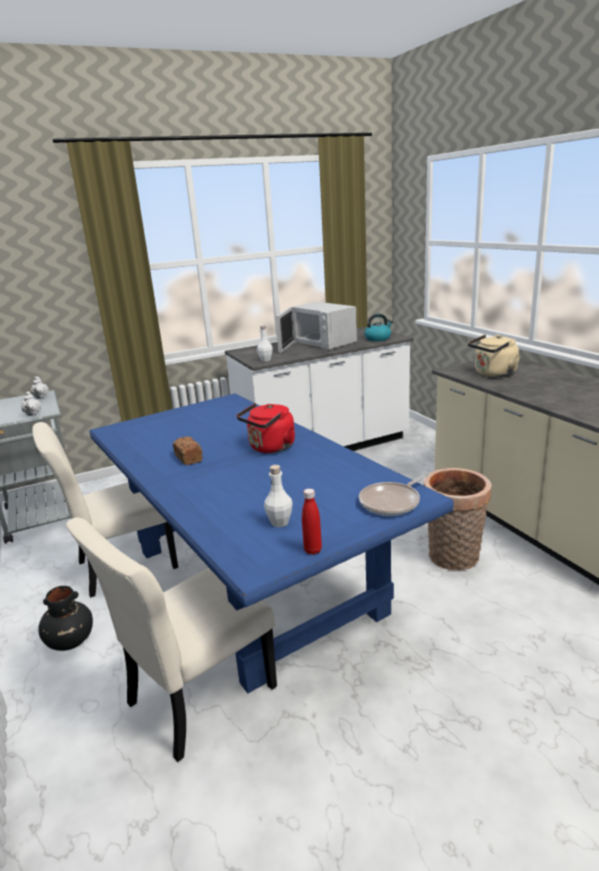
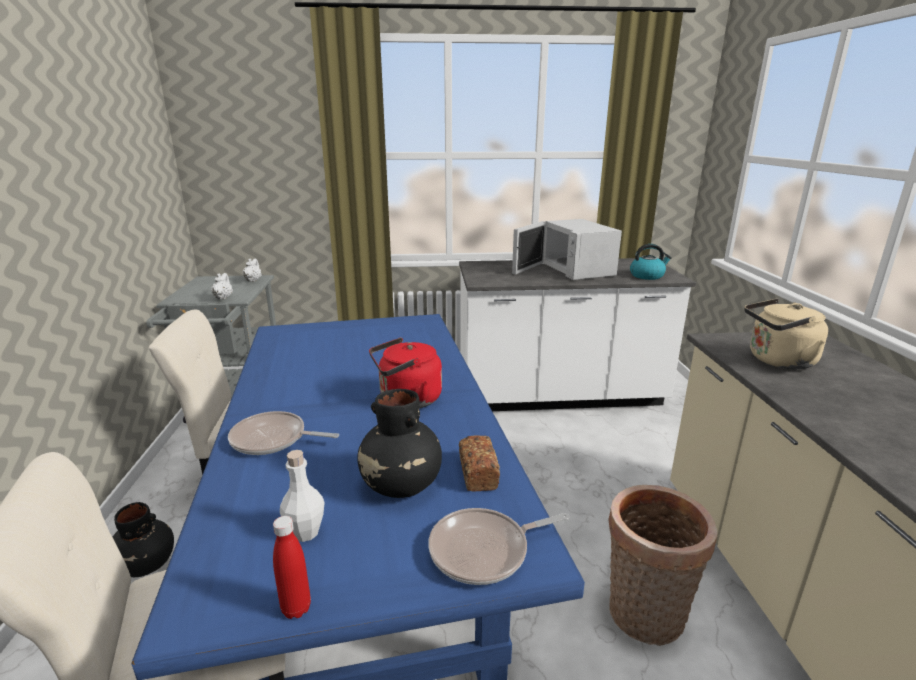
camera: 20 degrees right, 0 degrees up
bread [173,436,203,465] -> bread moved to [459,435,500,492]
white bottle [257,326,273,362] -> none
none -> frying pan [228,411,339,455]
none -> black vase [357,389,442,498]

